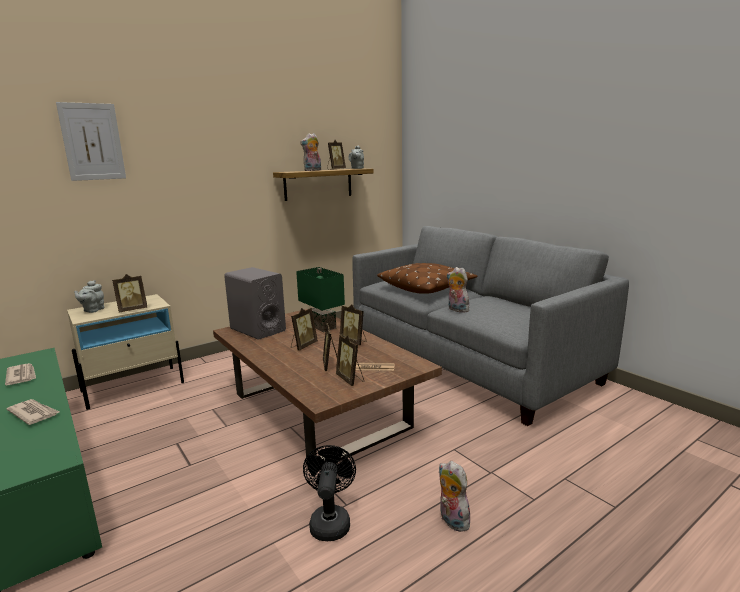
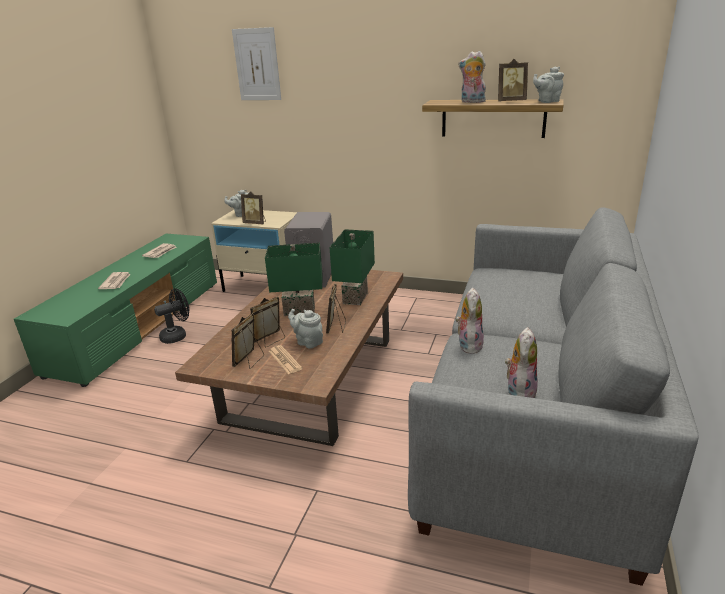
camera: 55 degrees right, 10 degrees up
picture frame [291,308,318,351] -> green table lamp [265,243,323,316]
black fan [303,445,356,541] -> black fan moved to [154,288,189,344]
brown pillow [377,263,478,294] -> none
plush toy [439,461,471,532] -> plush toy moved to [505,327,538,398]
none -> grey teapot [288,309,323,349]

